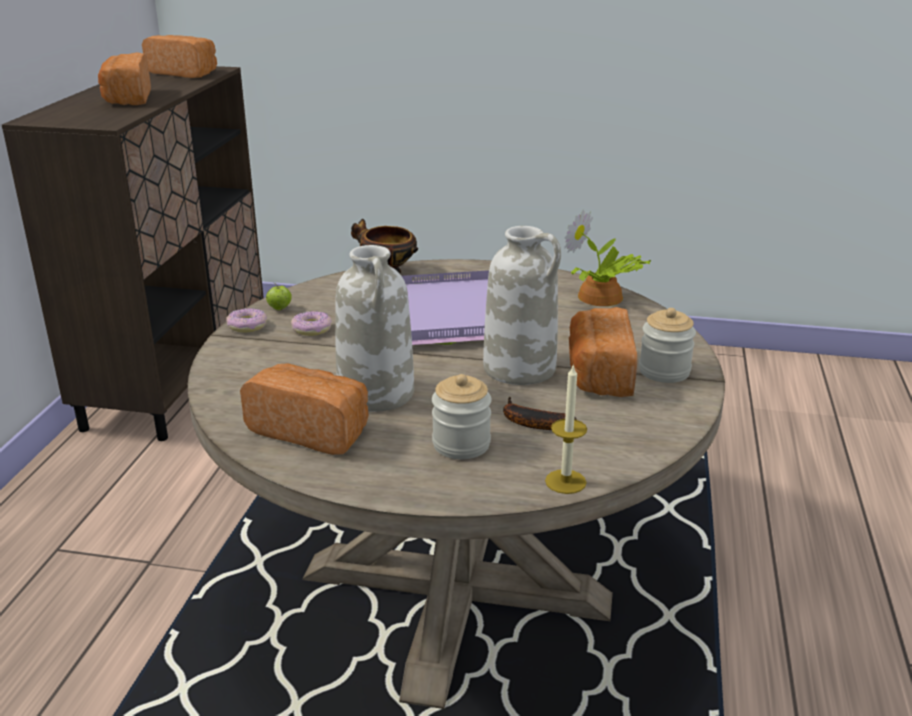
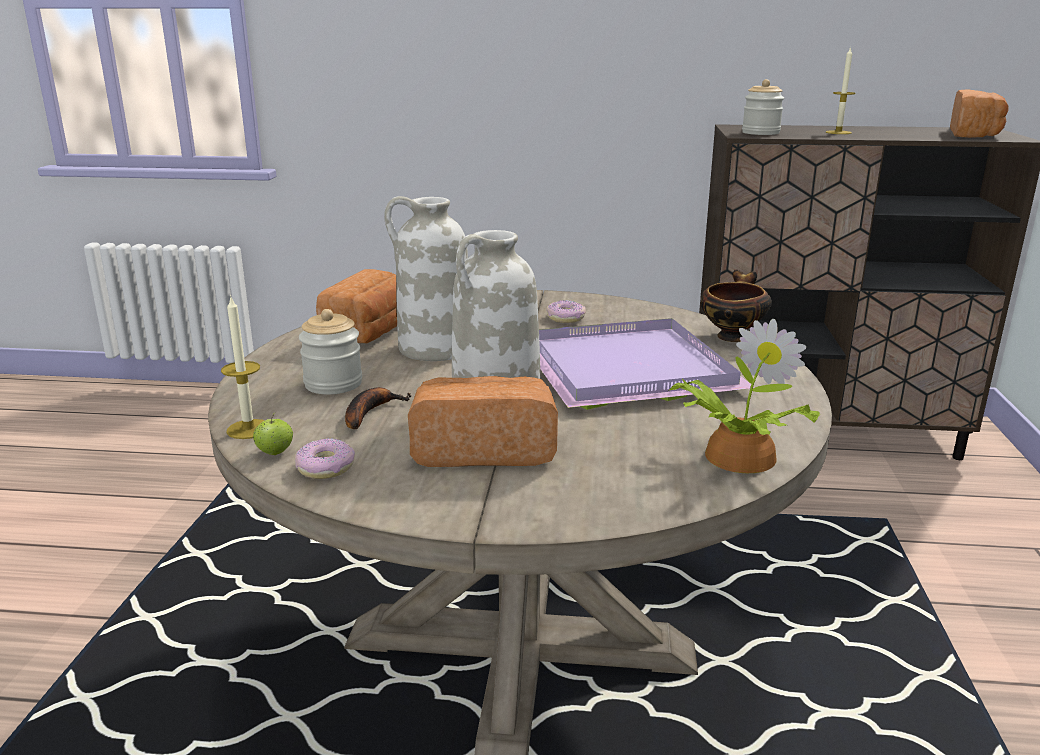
camera: 85 degrees right, 5 degrees down
bread [98,52,151,105] -> candle [826,47,855,134]
donut [226,308,267,333] -> donut moved to [295,438,355,479]
apple [266,284,292,310] -> apple moved to [253,412,293,455]
jar [639,308,696,383] -> jar moved to [742,79,784,135]

